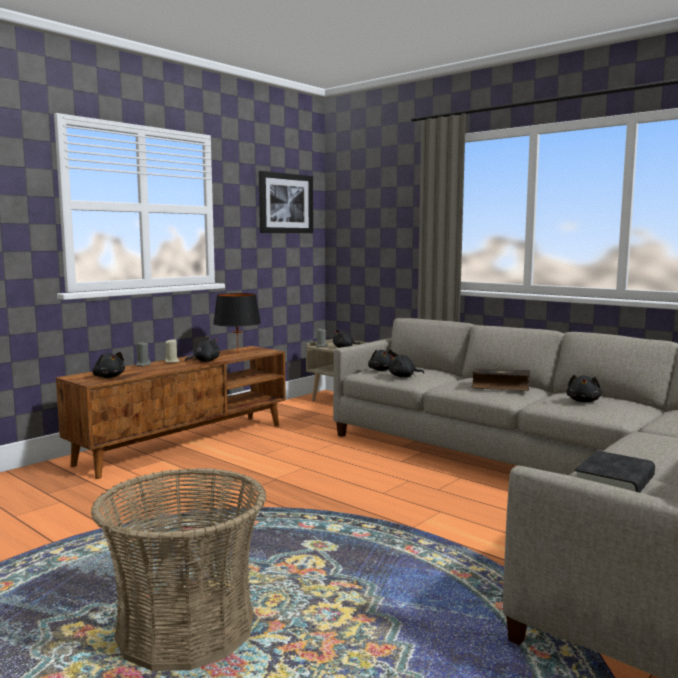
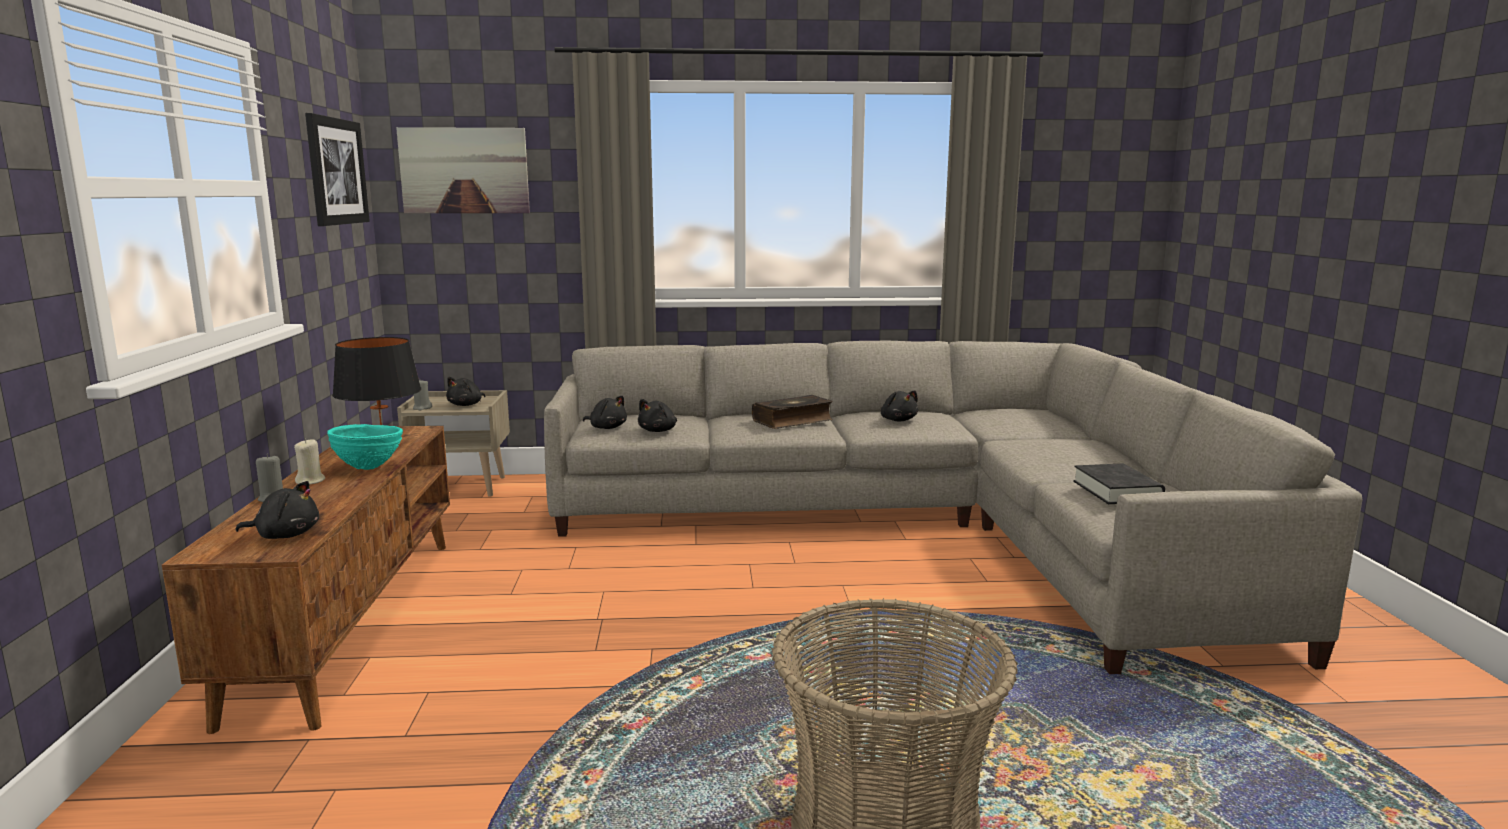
camera: 45 degrees left, 5 degrees up
black plush toy [185,337,220,362] -> turquoise bowl [327,424,403,470]
none -> picture [396,127,530,213]

